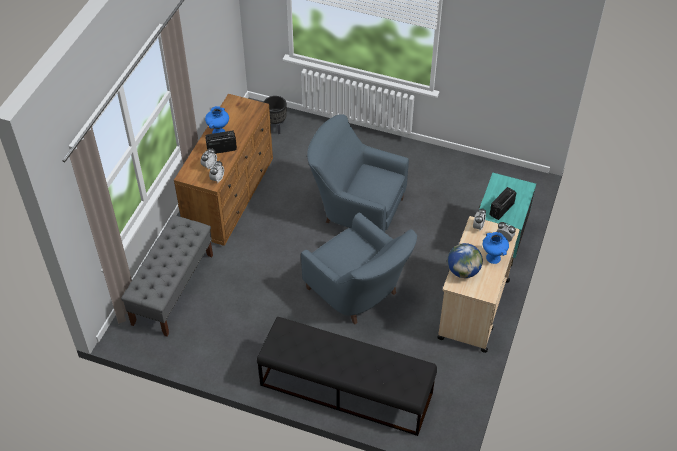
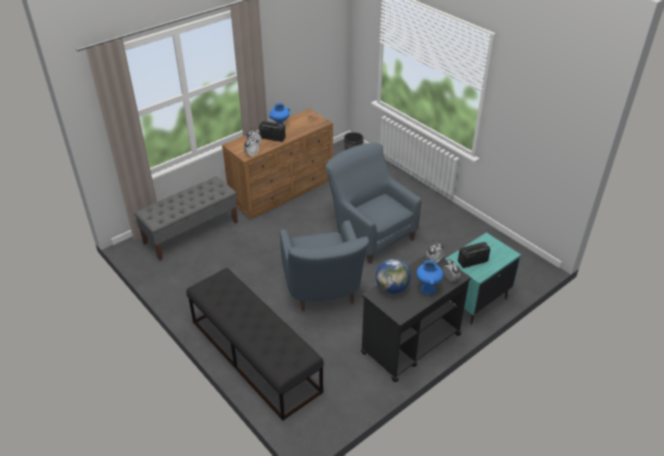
camera: 30 degrees right, 10 degrees down
beige cart [437,216,519,353] -> black cart [361,255,471,382]

